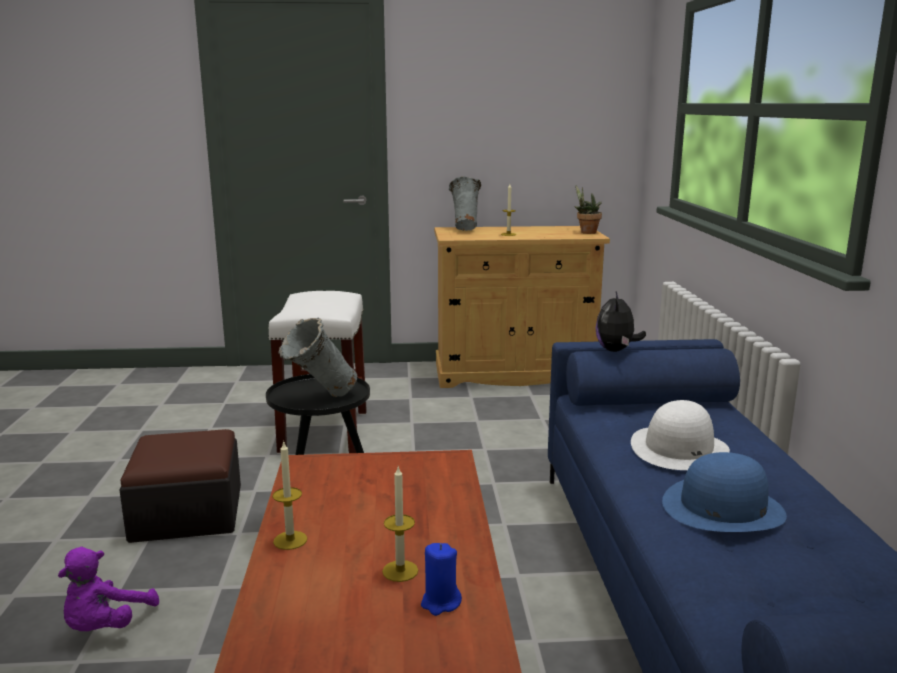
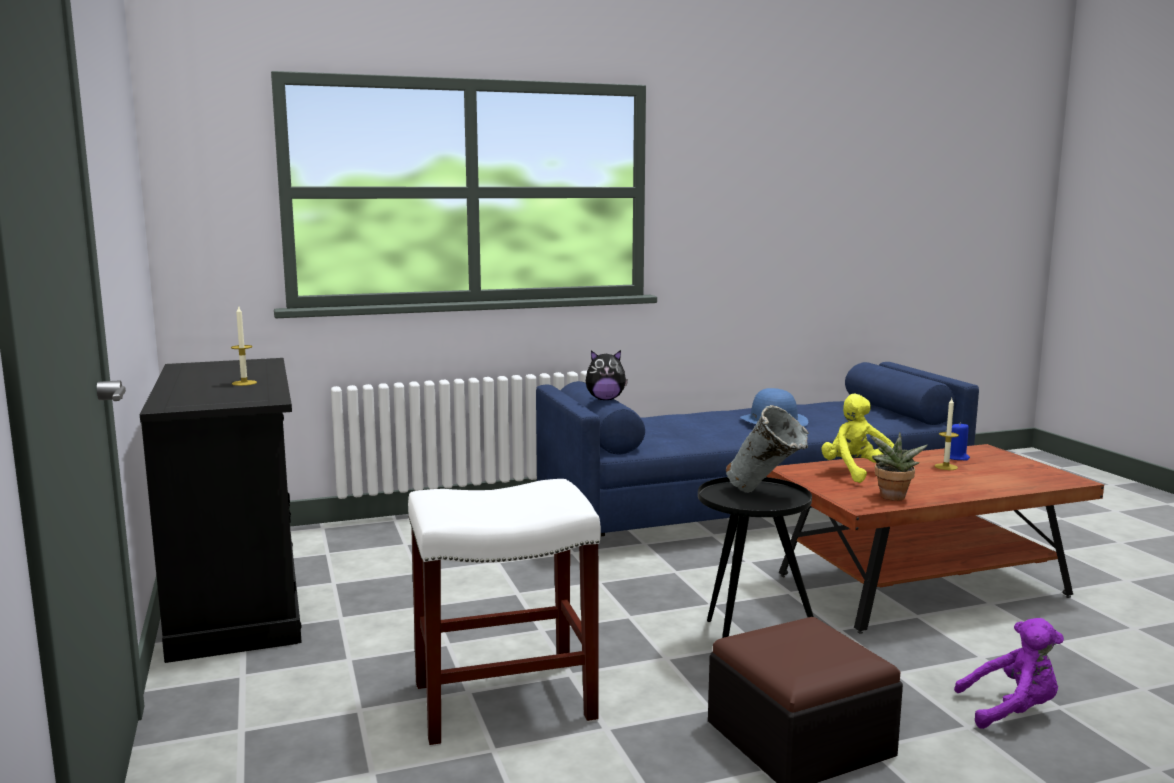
camera: 105 degrees left, 5 degrees down
candle [272,441,307,550] -> none
beige cabinet [434,226,610,388] -> black cabinet [140,358,302,663]
grey vase [449,176,481,231] -> none
potted plant [574,186,602,234] -> potted plant moved to [870,432,928,501]
white hat [631,400,730,470] -> none
none -> yellow plush toy [821,394,894,483]

